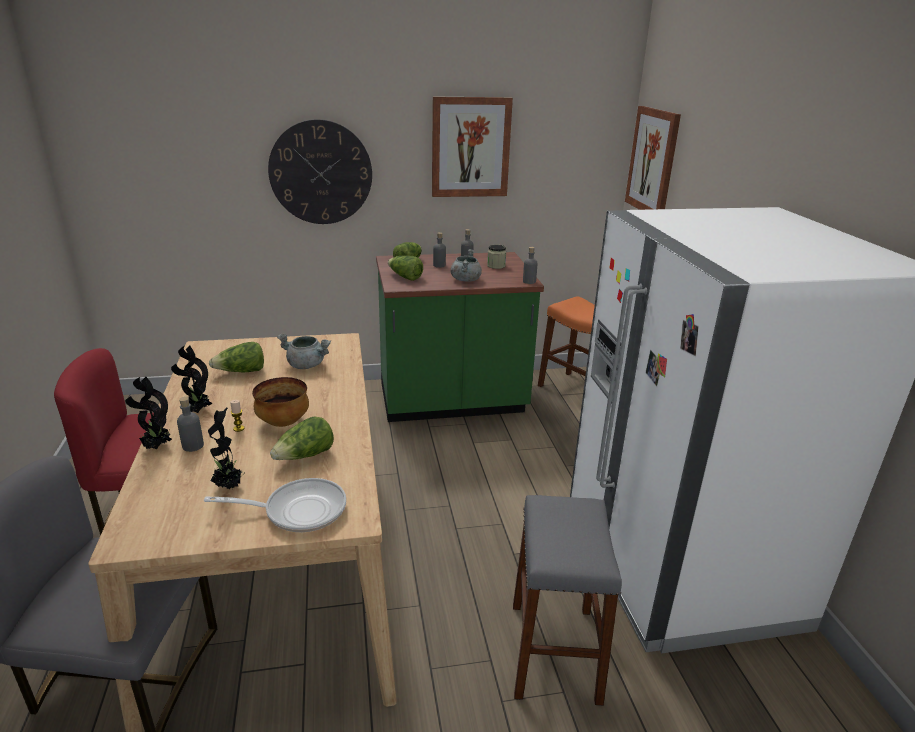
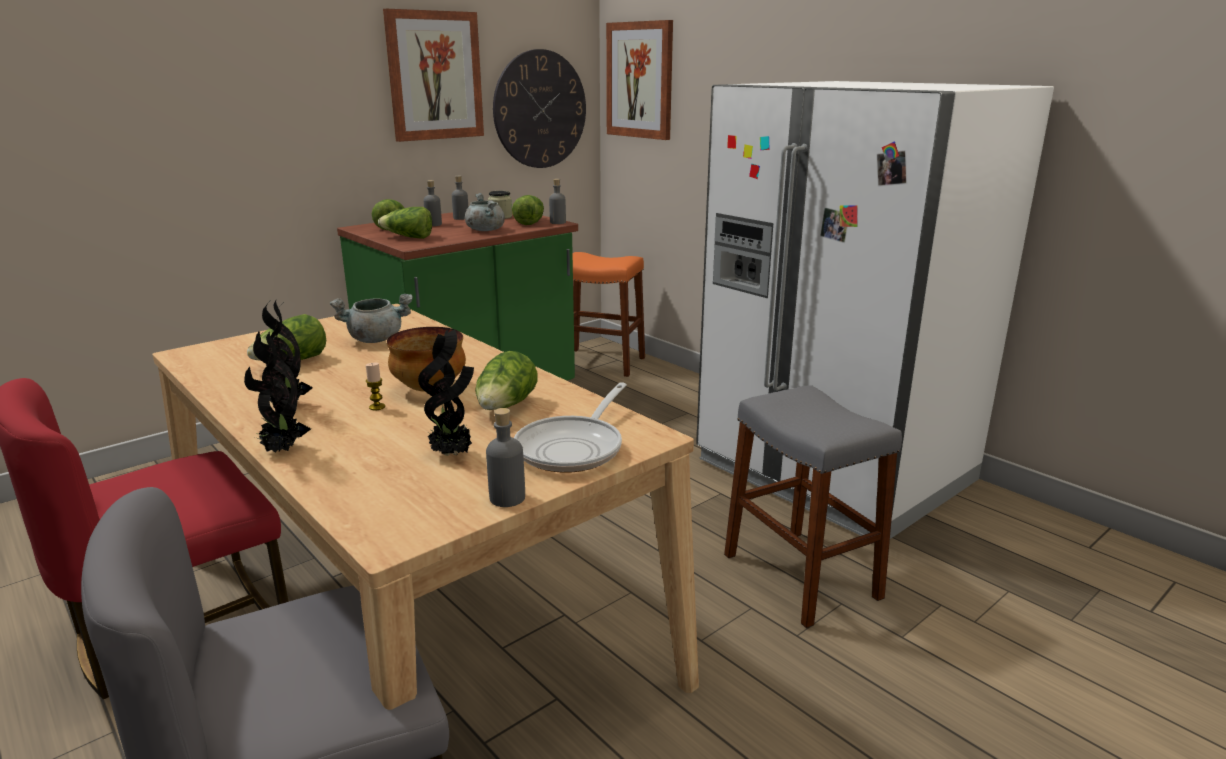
camera: 30 degrees left, 5 degrees down
grey bottle [177,397,204,452] -> grey bottle moved to [486,408,525,507]
frying pan [204,478,346,532] -> frying pan turned 150 degrees clockwise [514,382,627,473]
wall clock [268,119,372,224] -> wall clock moved to [493,49,586,168]
none -> lettuce [512,195,544,225]

